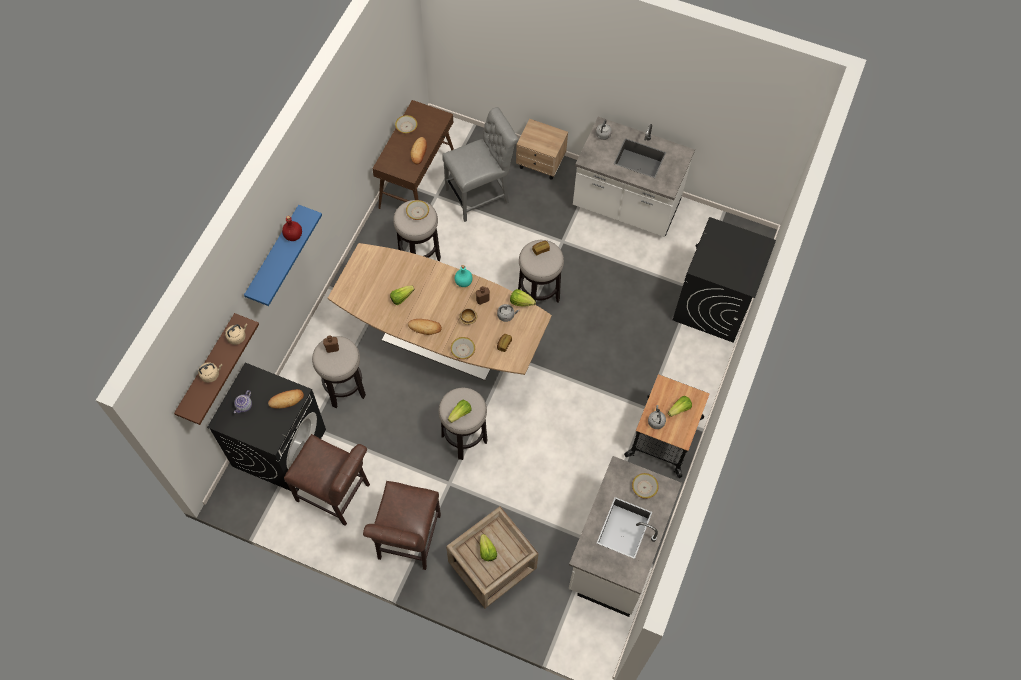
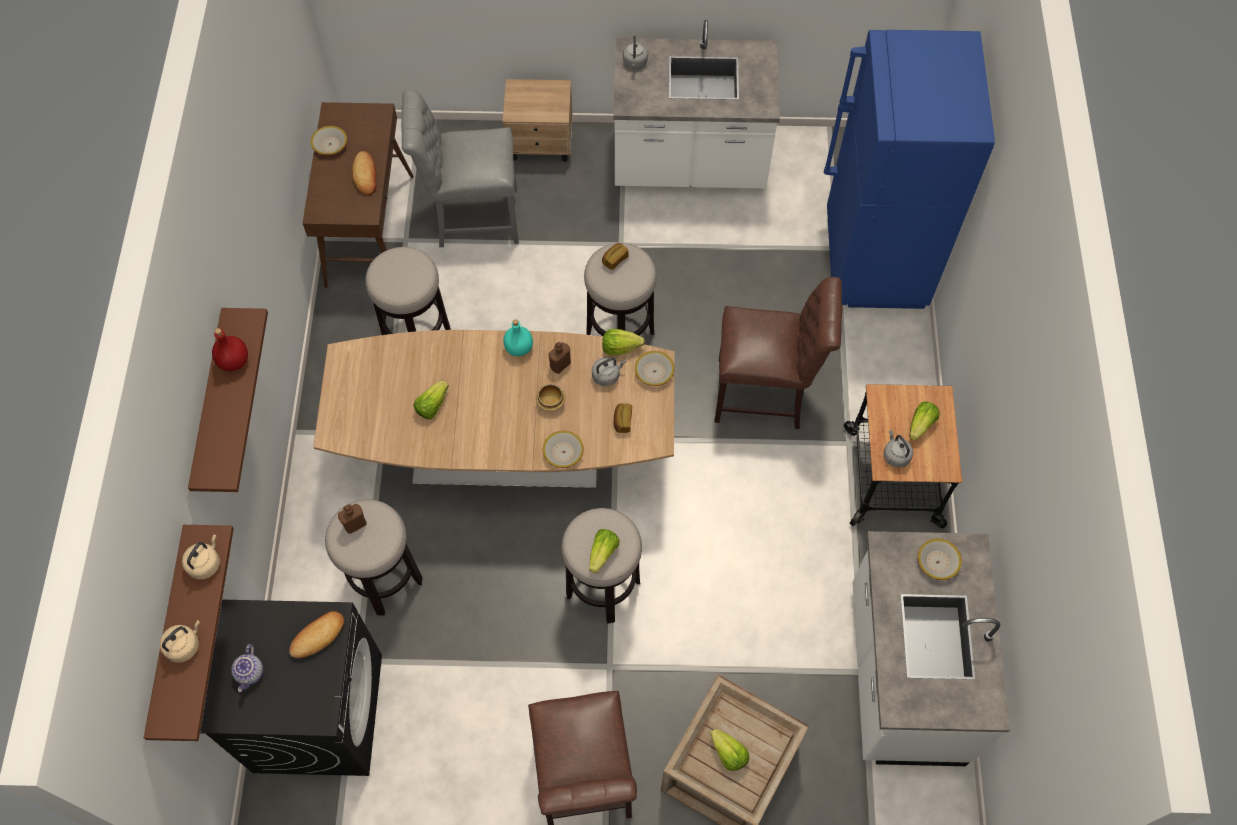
camera: 20 degrees left, 0 degrees up
blue shelf [244,205,322,306] -> brown shelf [188,308,268,492]
brown chair [284,434,370,526] -> brown chair moved to [715,277,842,429]
bowl [406,200,429,220] -> bowl moved to [635,351,674,386]
bread [408,319,442,335] -> none
grey chair [442,107,519,222] -> grey chair turned 135 degrees counterclockwise [401,90,519,247]
black washing machine [673,217,776,343] -> blue fridge [824,30,995,309]

